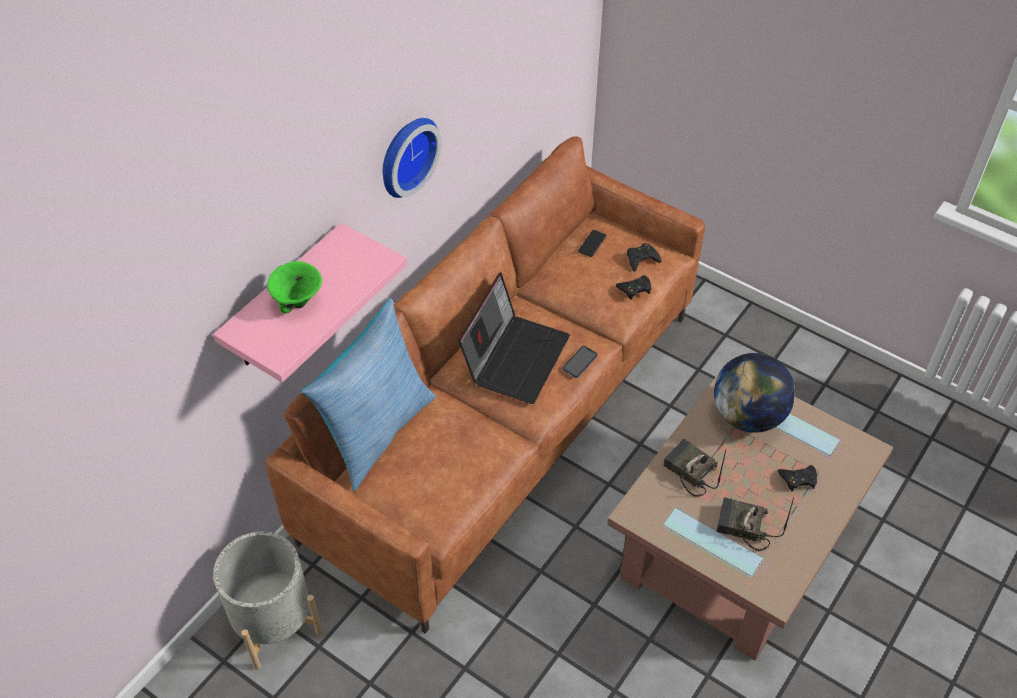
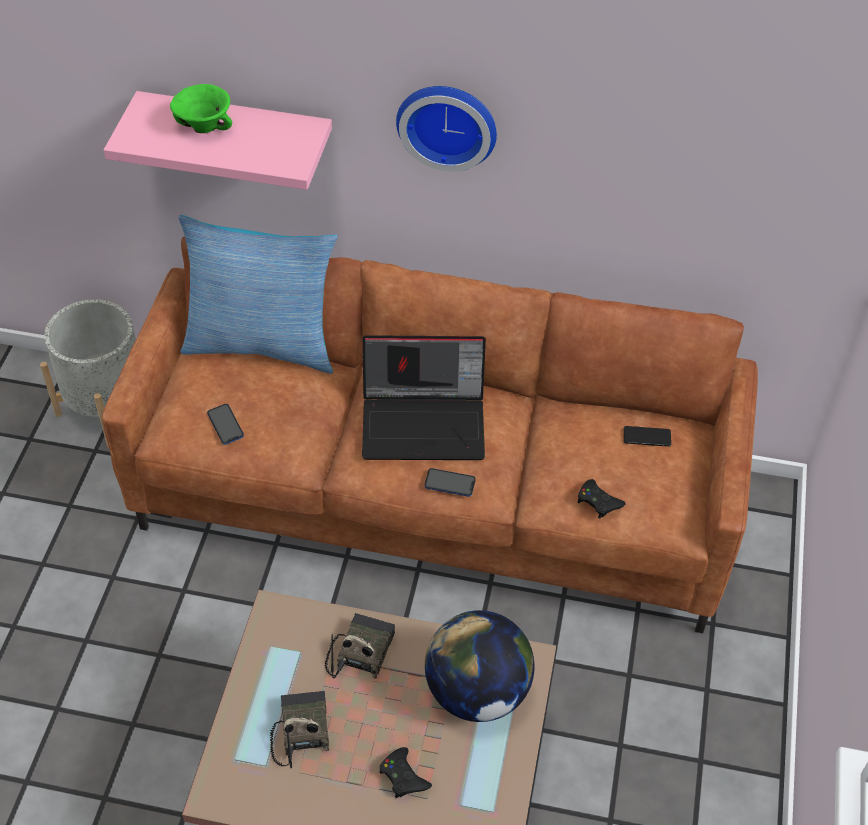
camera: 65 degrees right, 0 degrees up
black game controller [627,243,661,272] -> none
none -> phone [207,404,244,445]

